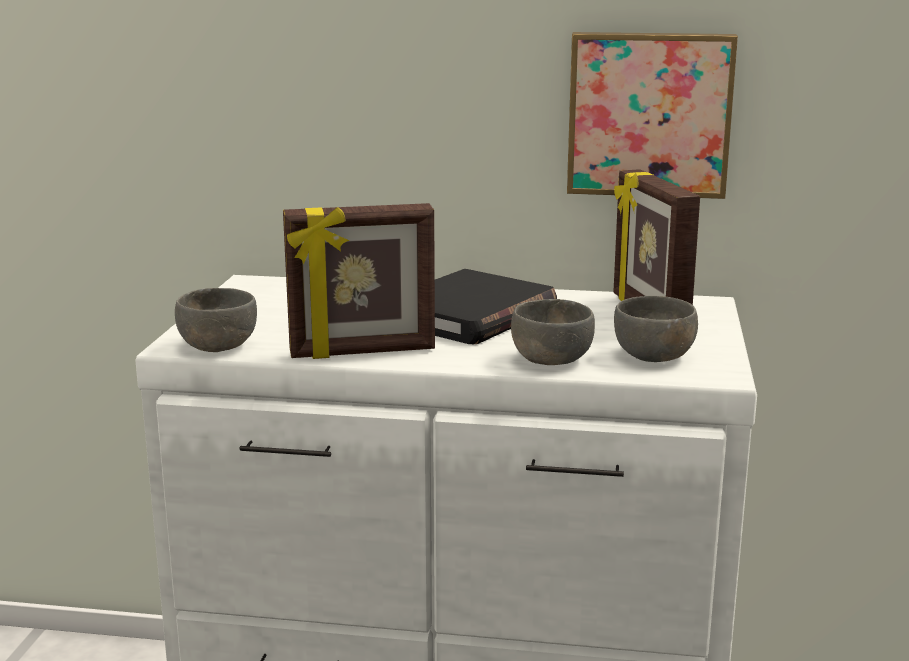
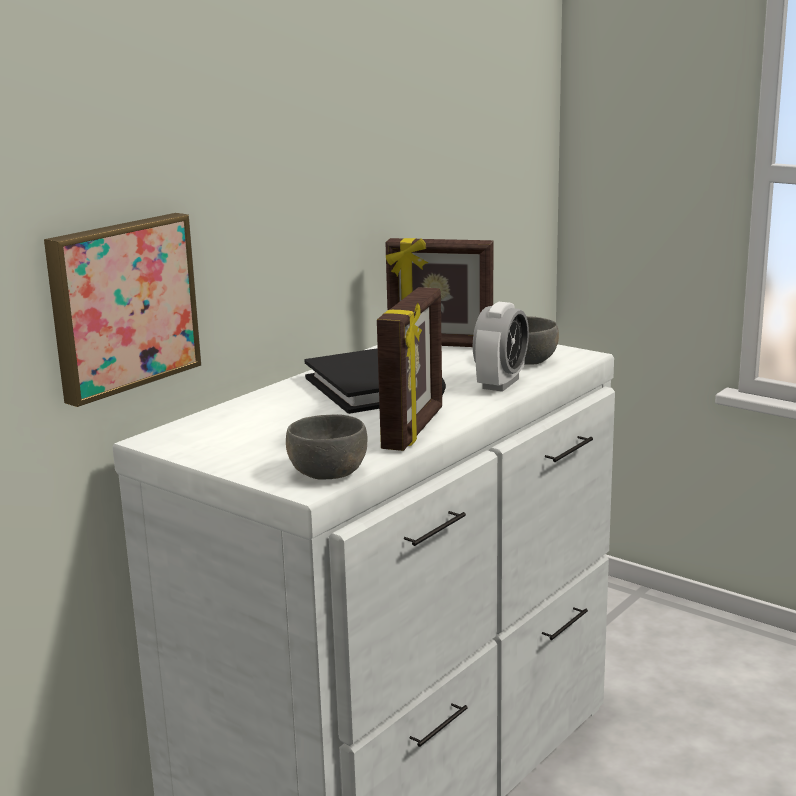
camera: 60 degrees left, 0 degrees up
grey bowl [511,299,595,365] -> alarm clock [473,302,529,392]
picture [567,32,738,199] -> picture moved to [44,213,201,407]

